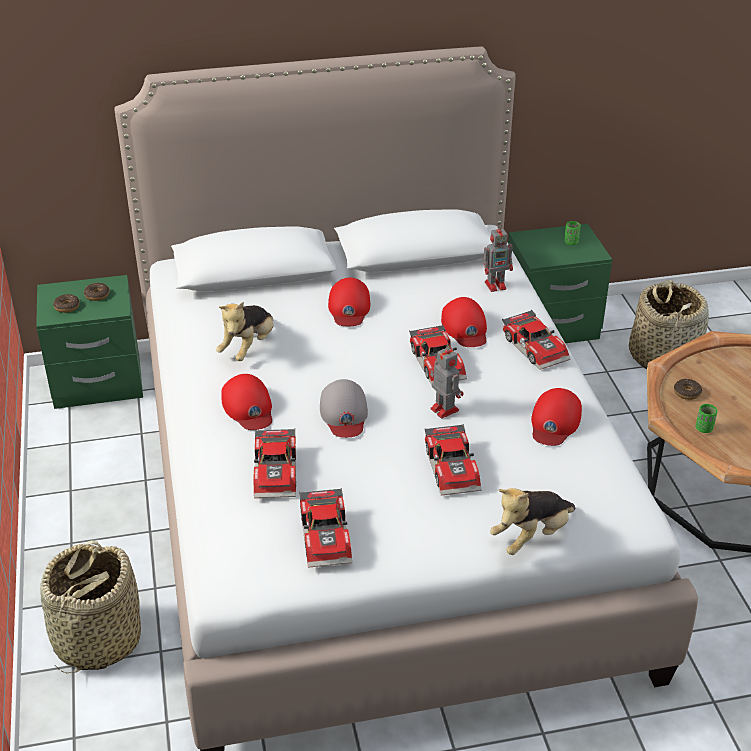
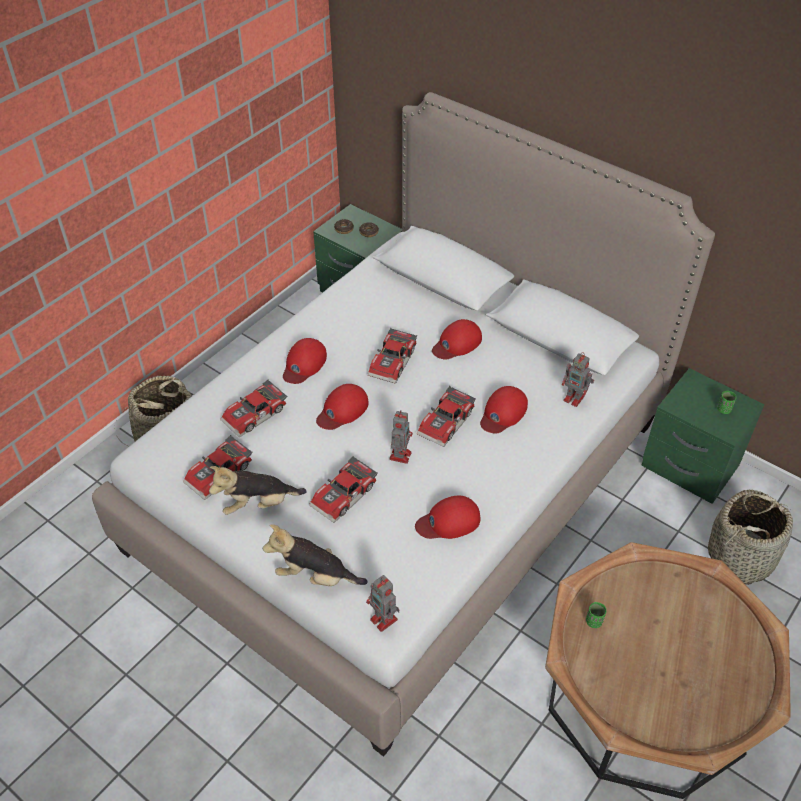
camera: 50 degrees right, 10 degrees up
plush toy [216,302,273,361] -> plush toy moved to [209,466,307,515]
grey cap [320,379,368,438] -> red cap [316,384,369,430]
toy car [502,310,570,370] -> toy car moved to [368,328,417,384]
donut [674,379,702,400] -> none
none -> toy robot [366,575,400,632]

